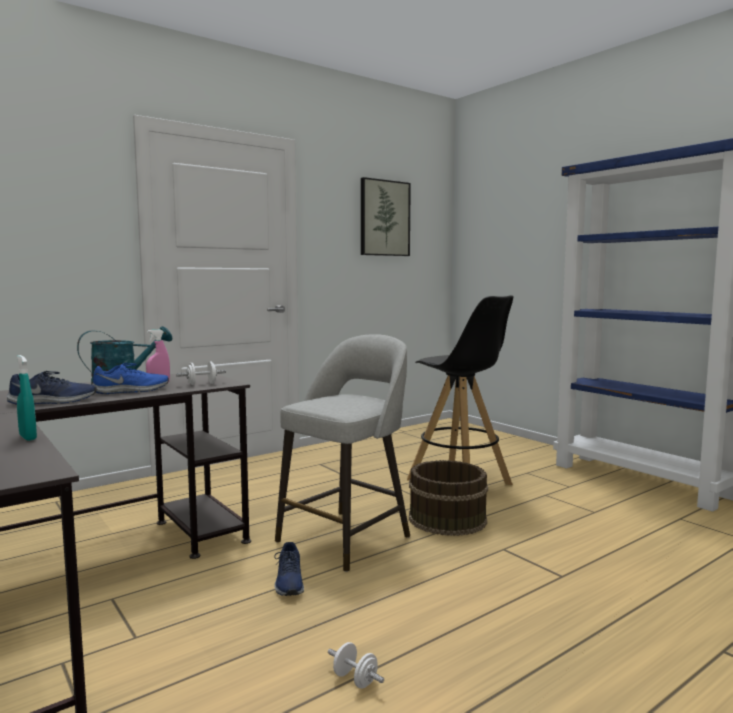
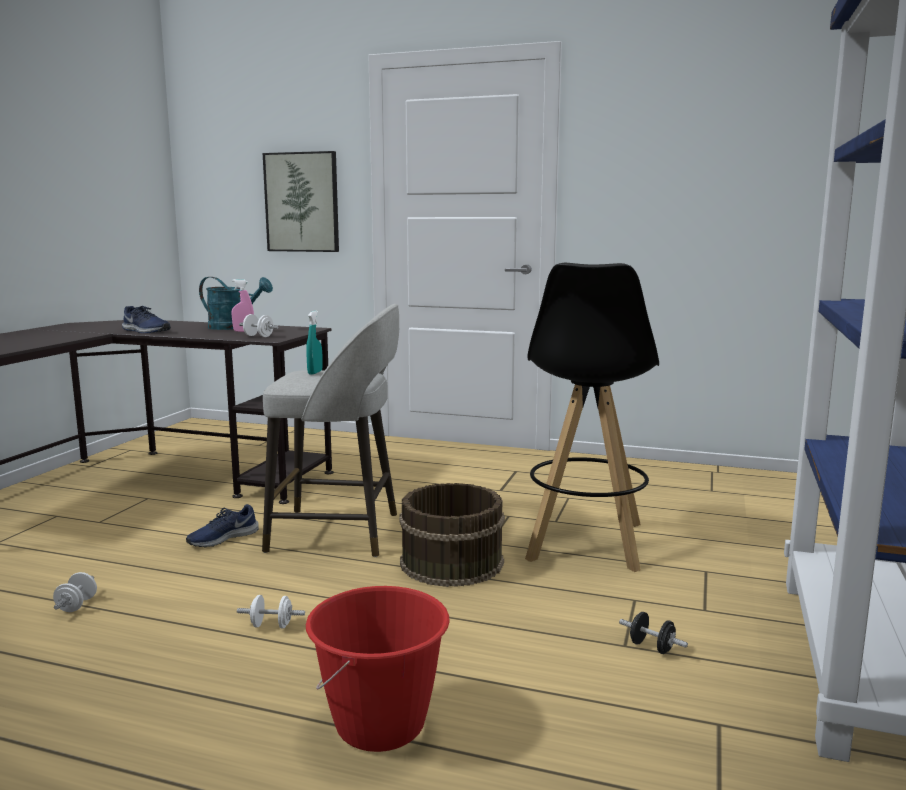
camera: 55 degrees right, 5 degrees up
turquoise spray bottle [17,355,37,441] -> turquoise spray bottle moved to [306,311,323,375]
blue shoe [92,363,169,394] -> none
picture [361,177,411,256] -> picture moved to [263,151,339,252]
none -> white dumbbell [237,595,305,628]
none -> red bucket [306,586,450,752]
none -> black dumbbell [619,612,688,654]

